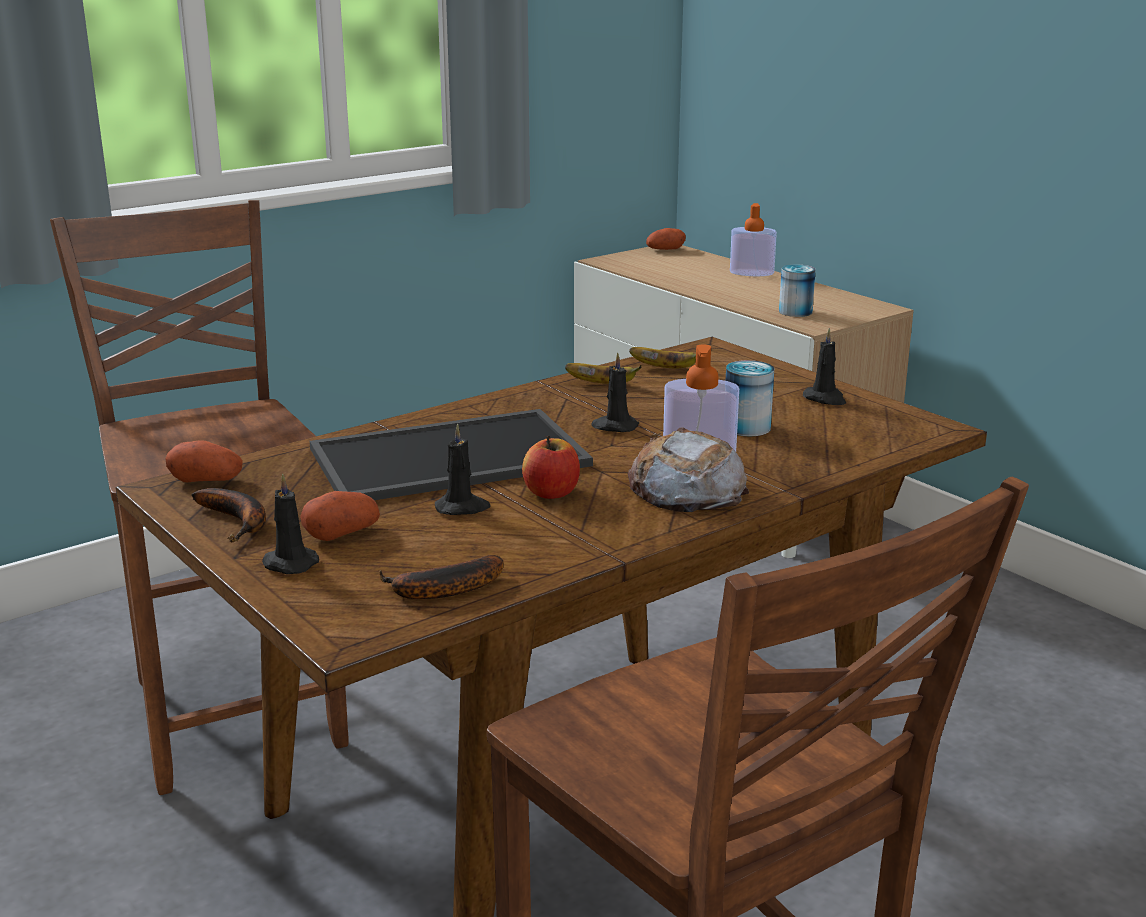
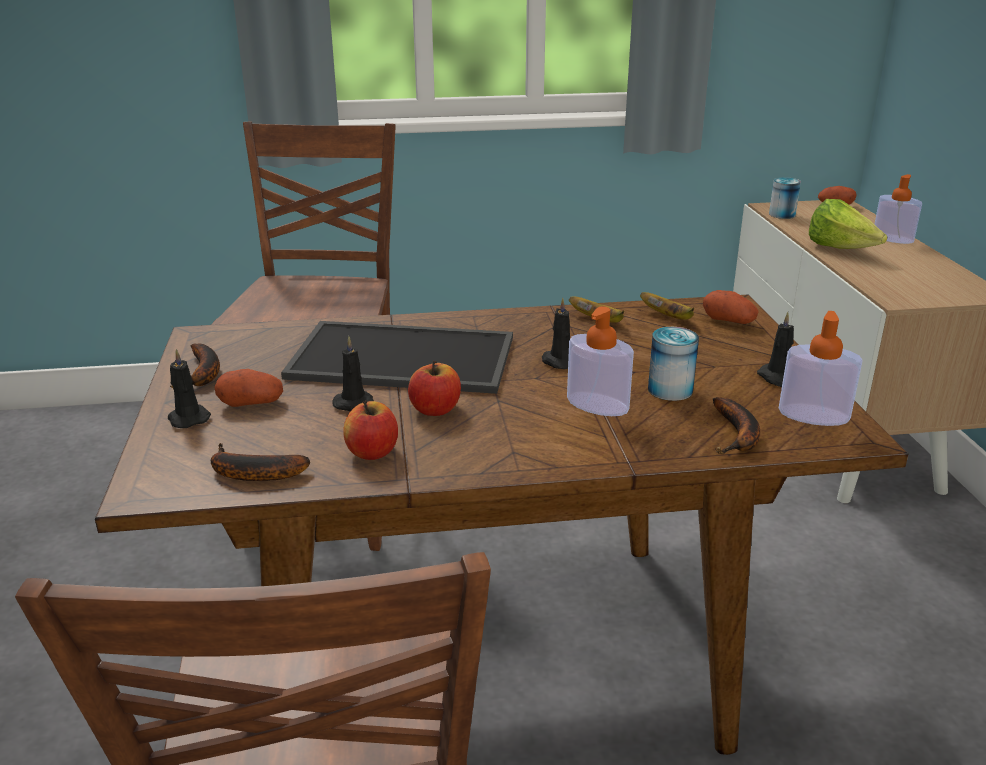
camera: 30 degrees right, 5 degrees up
potato [165,441,243,482] -> potato moved to [703,290,759,324]
bread [628,427,749,512] -> none
can [779,265,816,317] -> can moved to [769,177,801,219]
none -> apple [343,401,398,460]
none -> banana [713,397,760,454]
none -> soap dispenser [779,311,862,426]
none -> lettuce [809,199,887,249]

